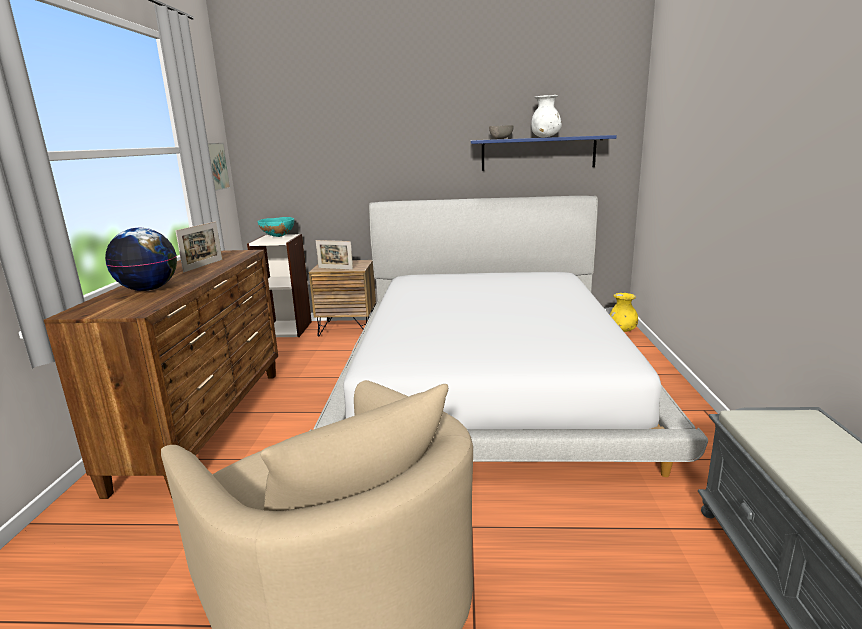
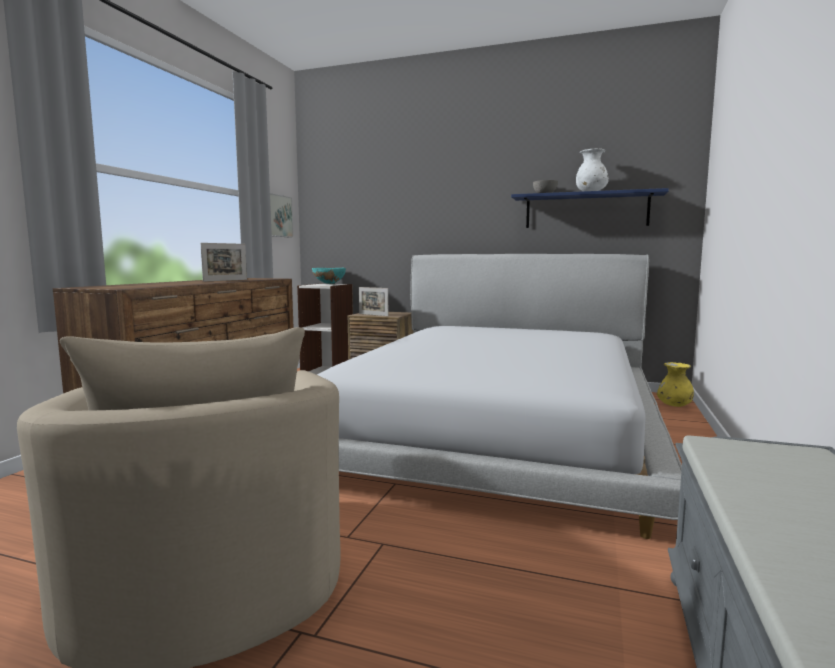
camera: 15 degrees right, 10 degrees down
globe [105,228,177,291] -> none

